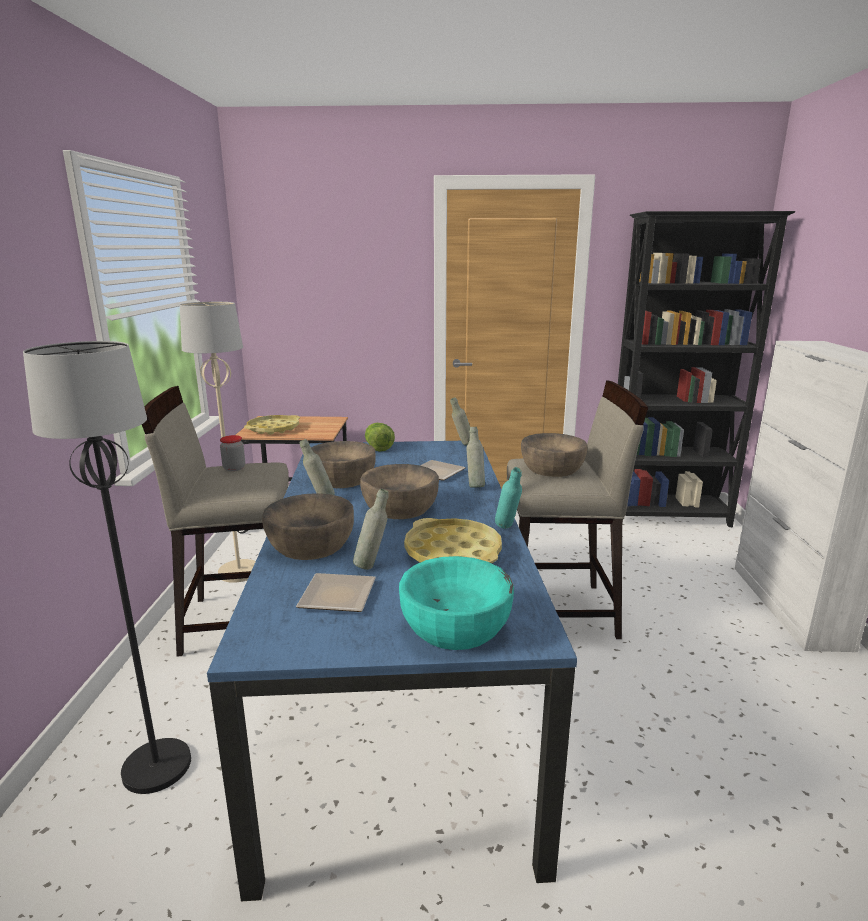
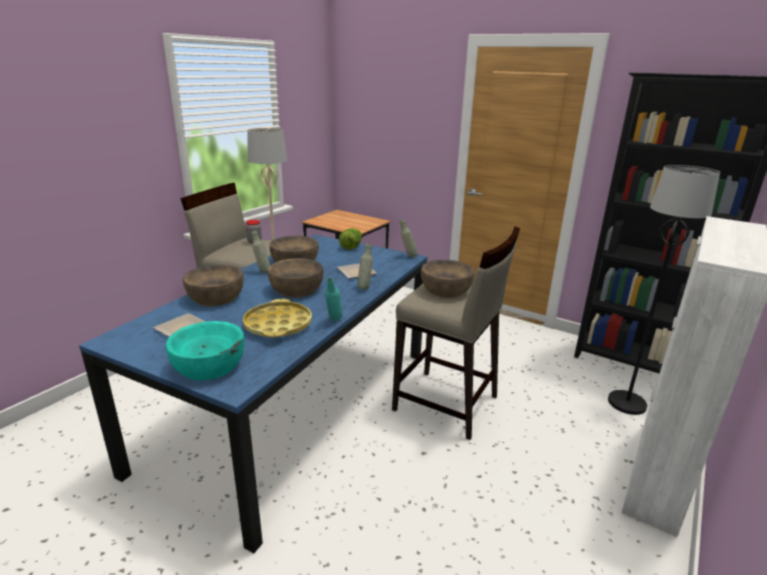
camera: 30 degrees right, 5 degrees up
black floor lamp [23,341,191,794] -> black floor lamp moved to [608,165,720,415]
yellow tray [244,415,300,435] -> none
grey bottle [353,489,388,570] -> none

